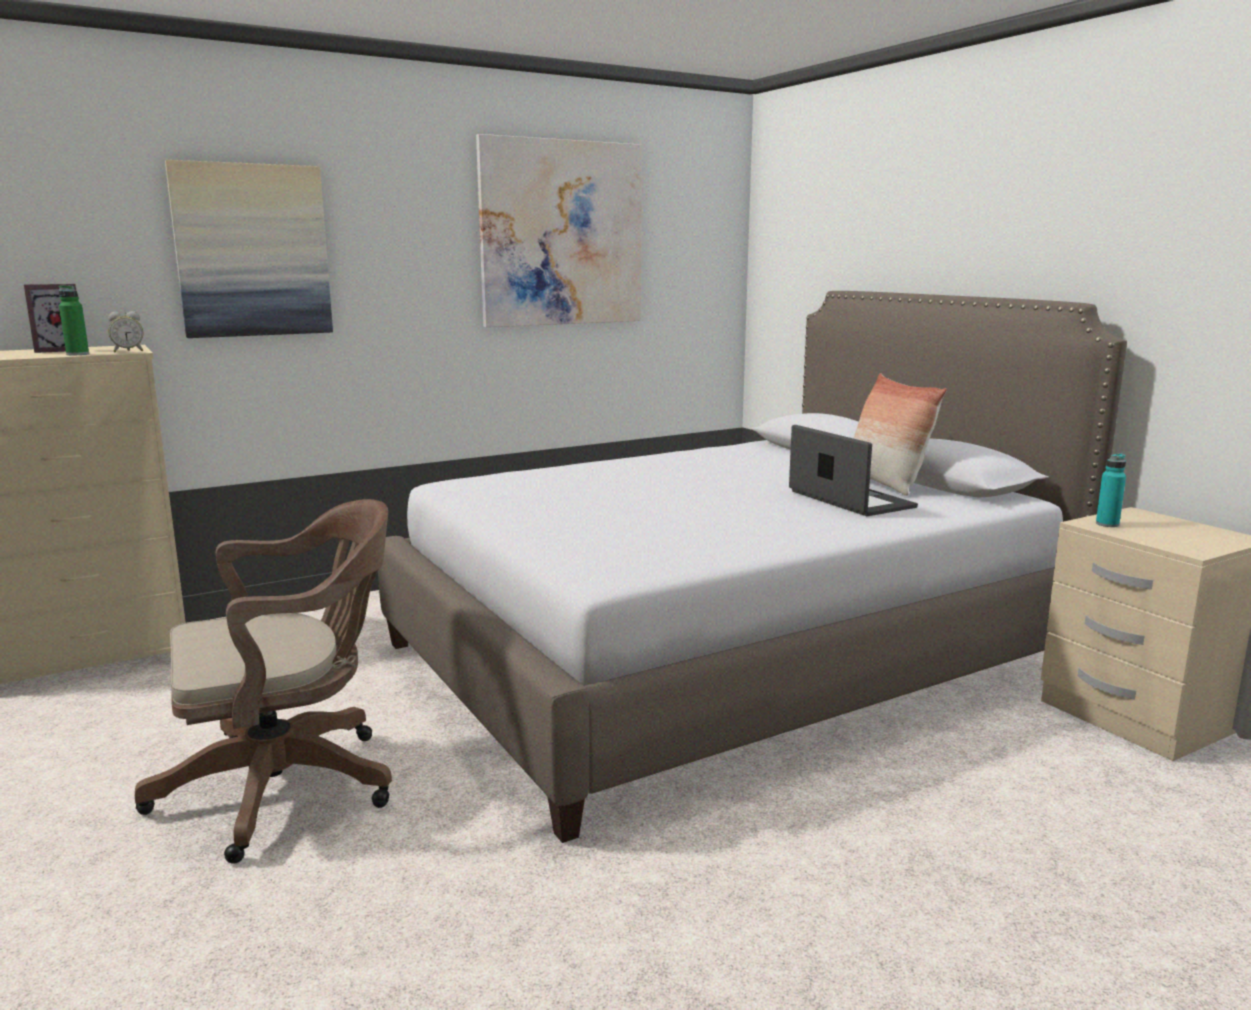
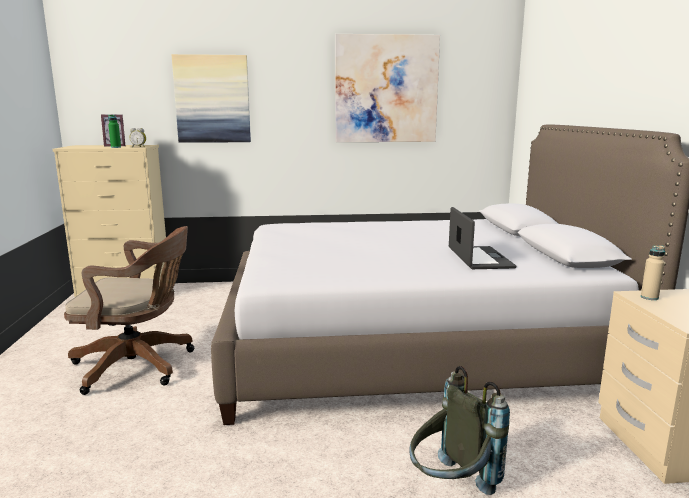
camera: 25 degrees right, 0 degrees up
pillow [853,373,947,496] -> none
turquoise bottle [1096,454,1126,527] -> beige bottle [641,246,665,300]
none -> grey backpack [409,366,510,495]

